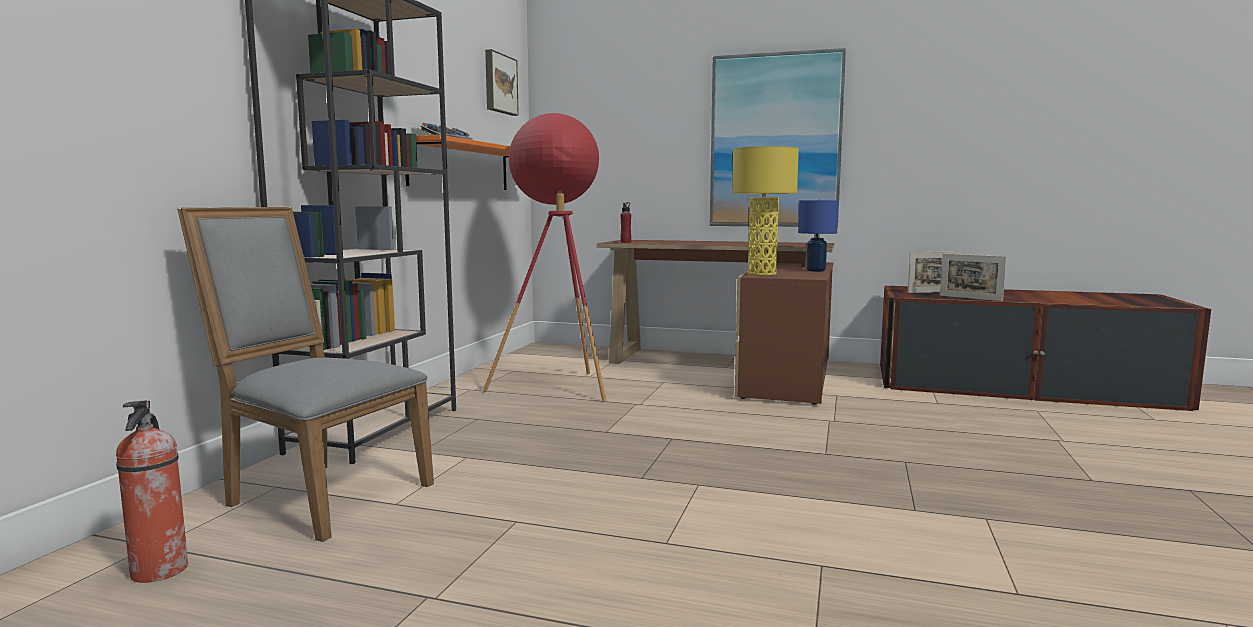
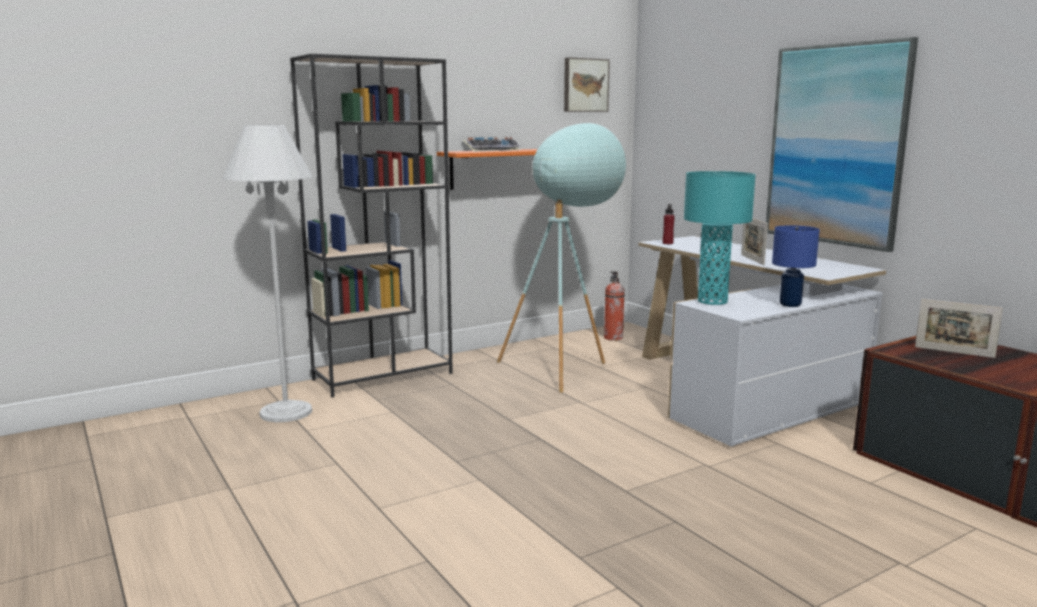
camera: 40 degrees right, 5 degrees up
fire extinguisher [116,400,188,583] -> fire extinguisher moved to [604,271,625,340]
grey chair [177,207,434,542] -> white floor lamp [222,125,313,422]
red floor lamp [483,113,606,402] -> turquoise floor lamp [497,123,626,393]
brown desk [597,240,834,405] -> white desk [638,236,886,447]
yellow table lamp [732,146,799,275] -> turquoise table lamp [684,171,756,305]
picture frame [940,253,1007,301] -> picture frame moved to [741,218,768,265]

